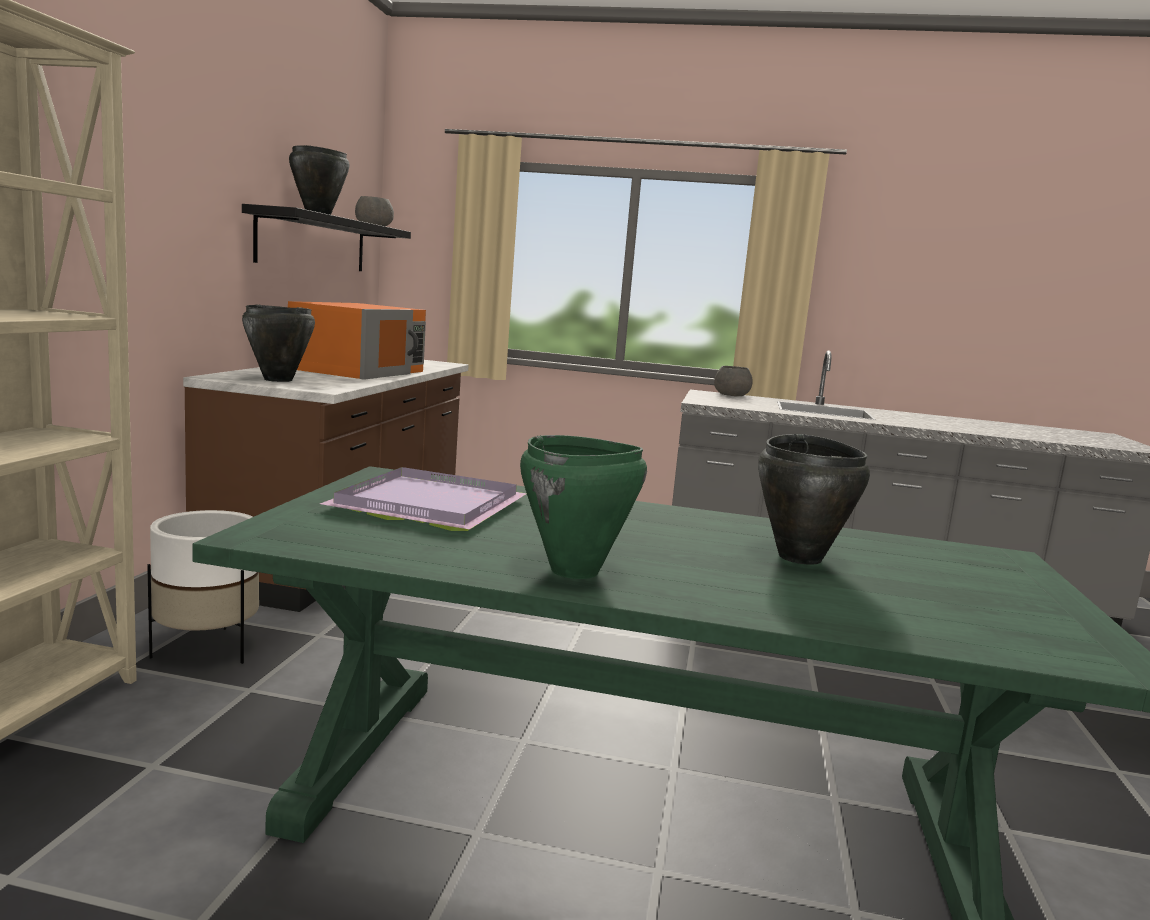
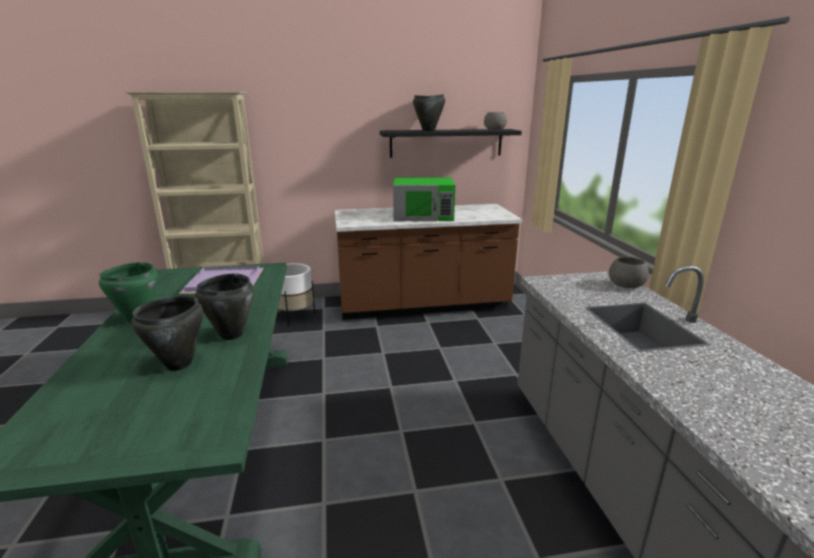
camera: 70 degrees right, 10 degrees up
black cooking pot [242,305,315,382] -> black cooking pot moved to [195,273,254,340]
orange microwave [288,301,426,380] -> green microwave [393,177,455,221]

